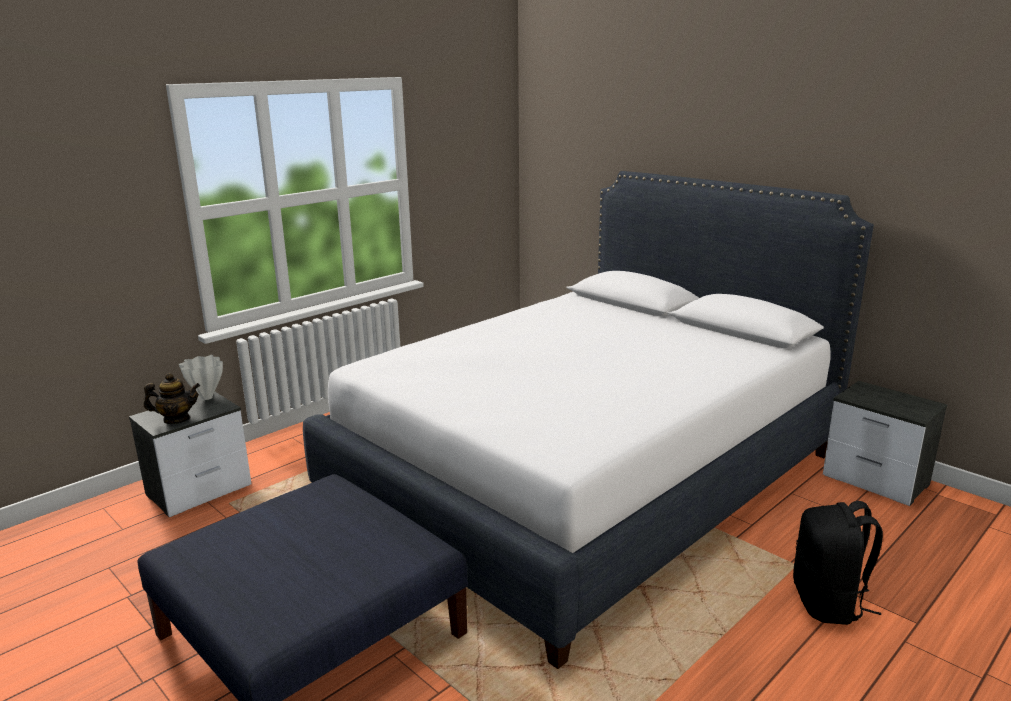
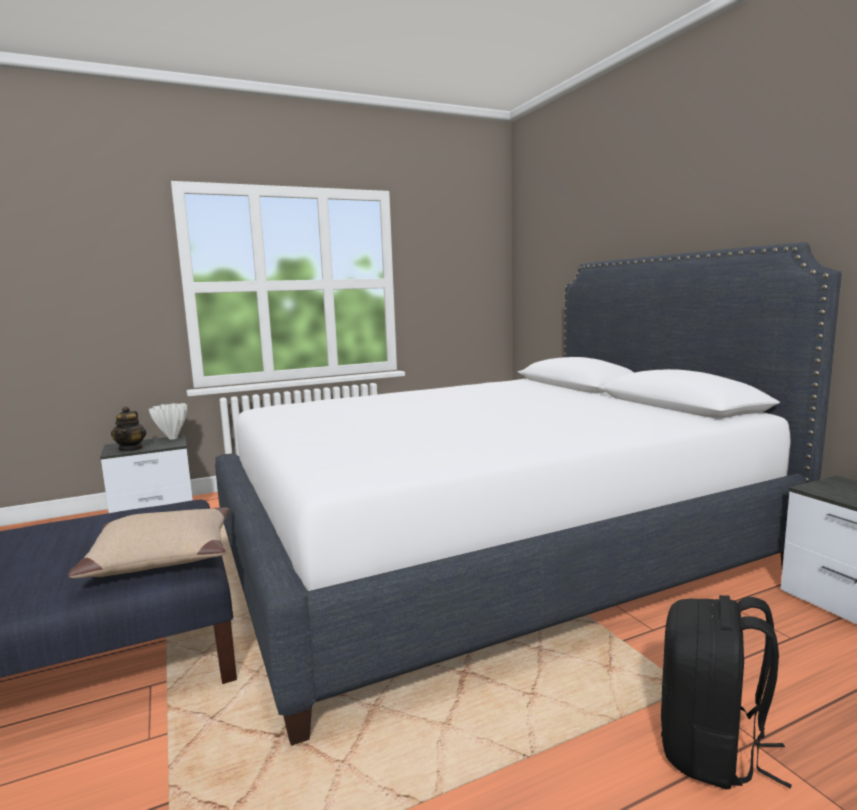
camera: 20 degrees right, 10 degrees down
teapot [144,373,200,424] -> teapot turned 75 degrees clockwise [111,406,147,451]
none -> beige pillow [68,507,230,578]

